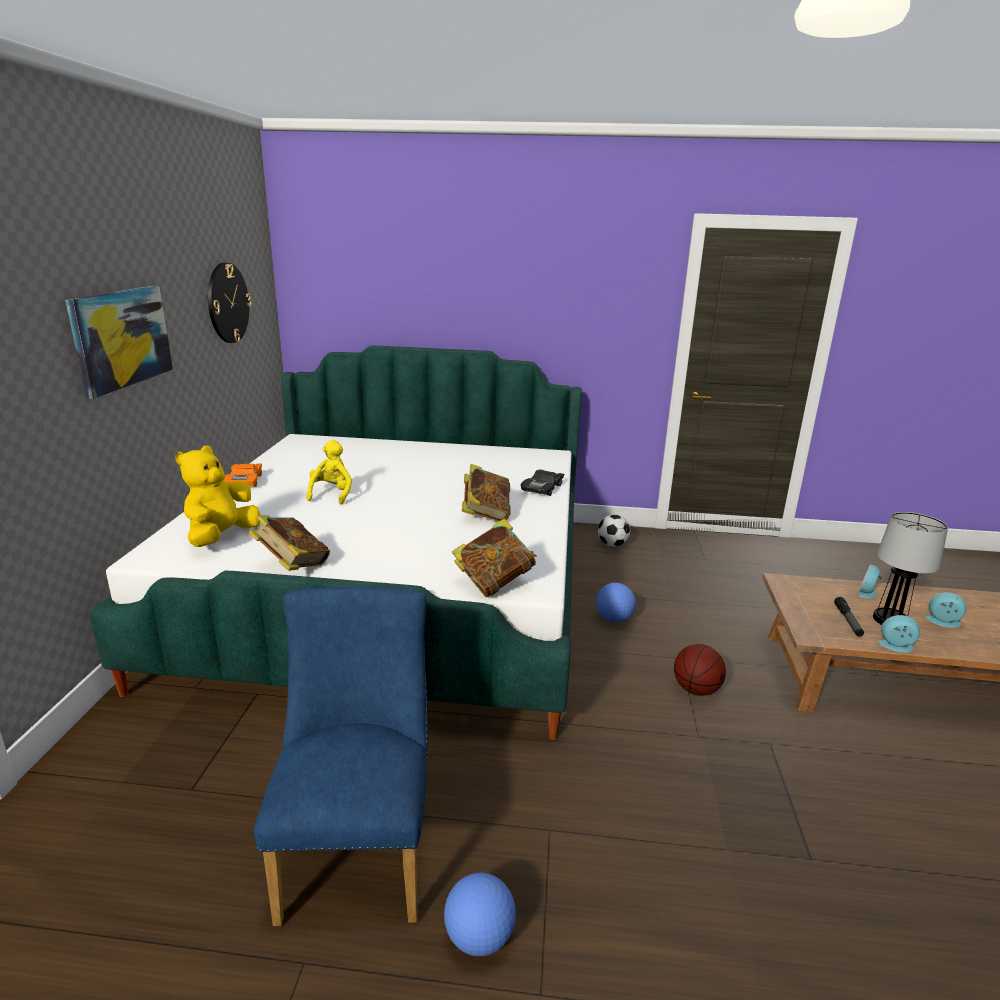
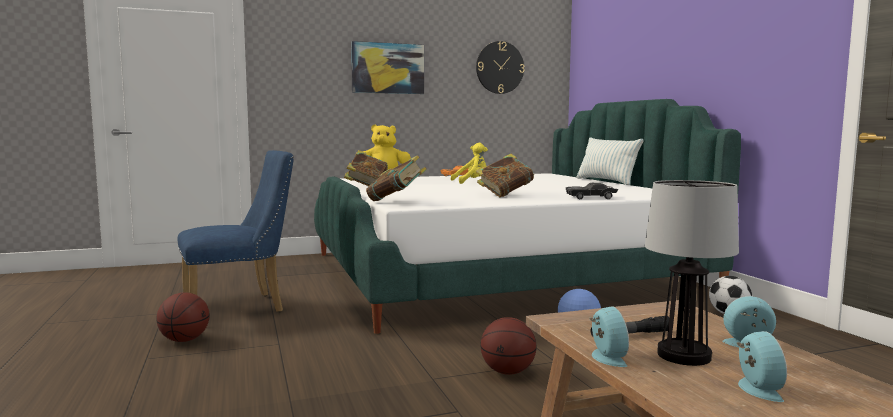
camera: 65 degrees right, 15 degrees down
football [444,873,516,956] -> basketball [156,292,210,342]
none -> pillow [577,137,643,185]

